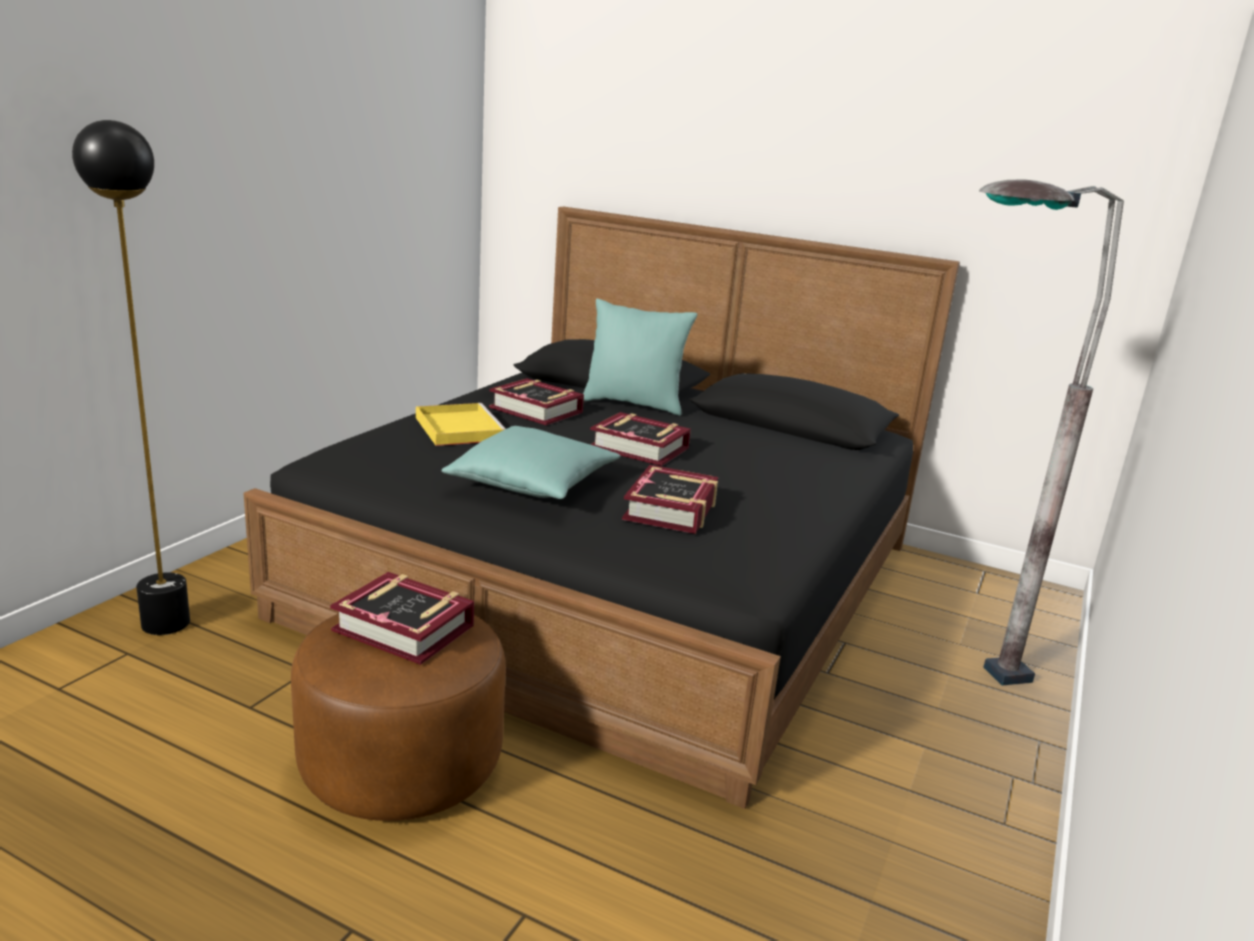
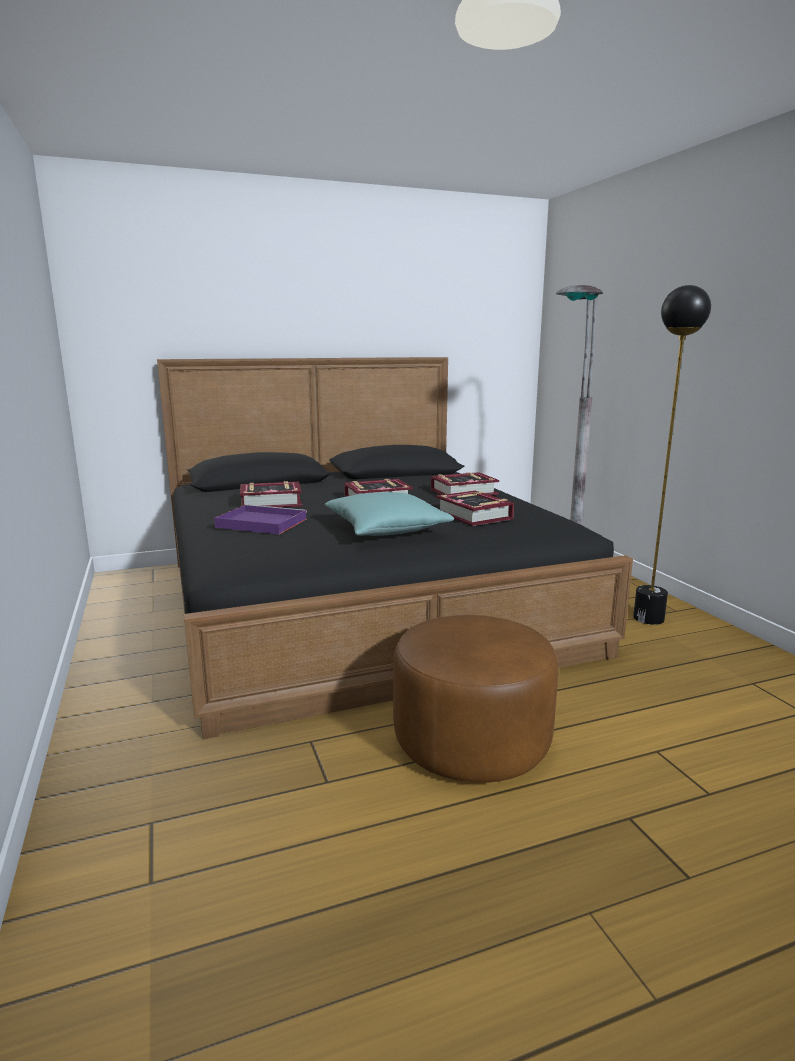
camera: 45 degrees left, 5 degrees down
black floor lamp [72,120,190,635] -> black floor lamp moved to [633,285,711,625]
book [330,572,474,665] -> book moved to [431,472,499,495]
yellow tray [416,403,506,446] -> purple tray [214,504,307,534]
turquoise pillow [583,299,697,416] -> none

